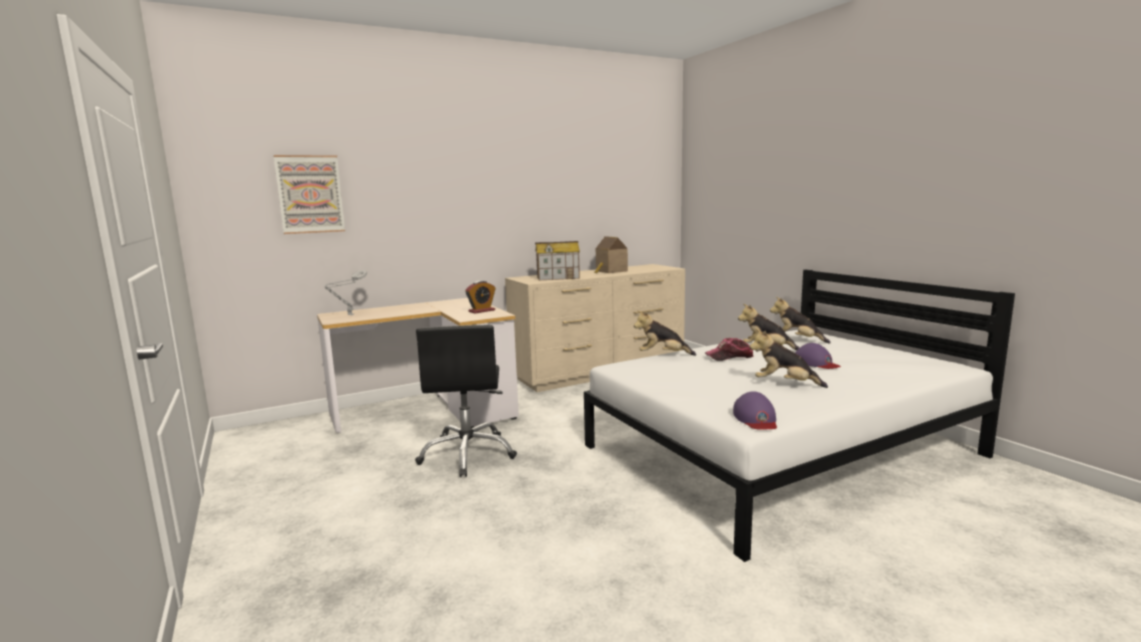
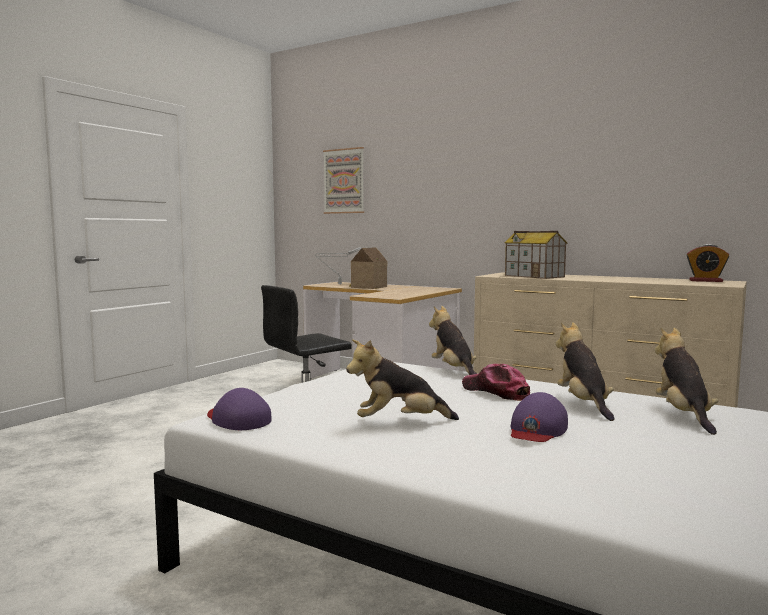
camera: 60 degrees right, 5 degrees down
alarm clock [465,281,495,314] -> alarm clock moved to [686,244,729,282]
toy house [594,236,628,273] -> toy house moved to [349,247,387,289]
purple cap [733,391,777,430] -> purple cap turned 75 degrees clockwise [207,388,271,430]
plush toy [749,329,828,388] -> plush toy turned 90 degrees counterclockwise [346,339,459,420]

